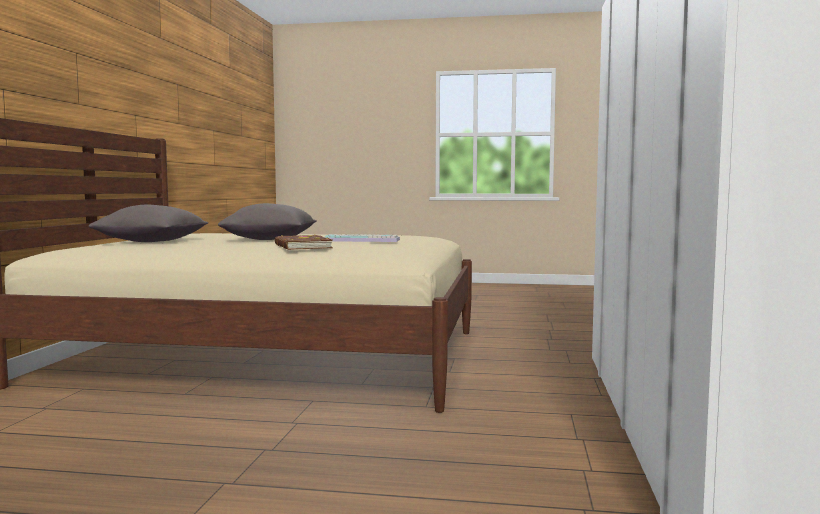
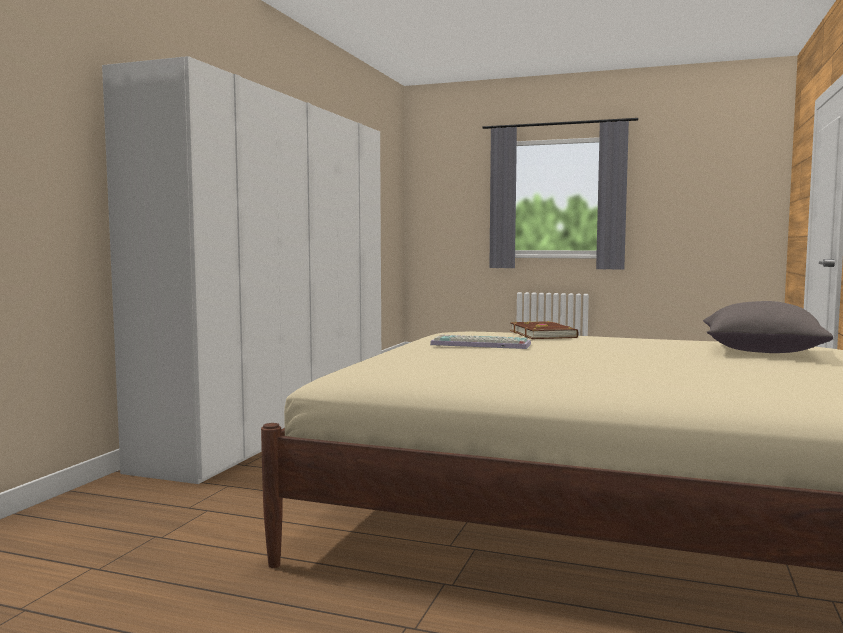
camera: 170 degrees left, 0 degrees up
grey pillow [218,203,317,240] -> none

